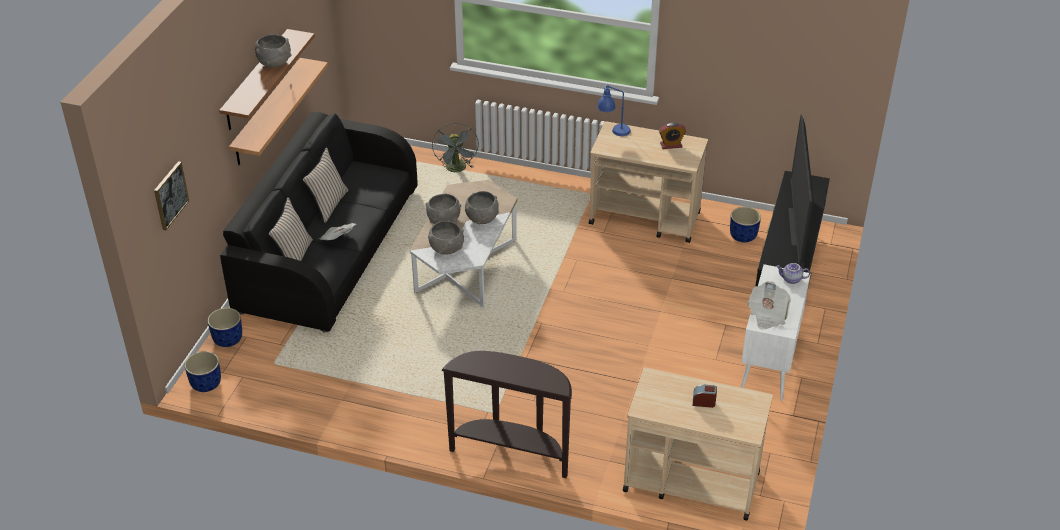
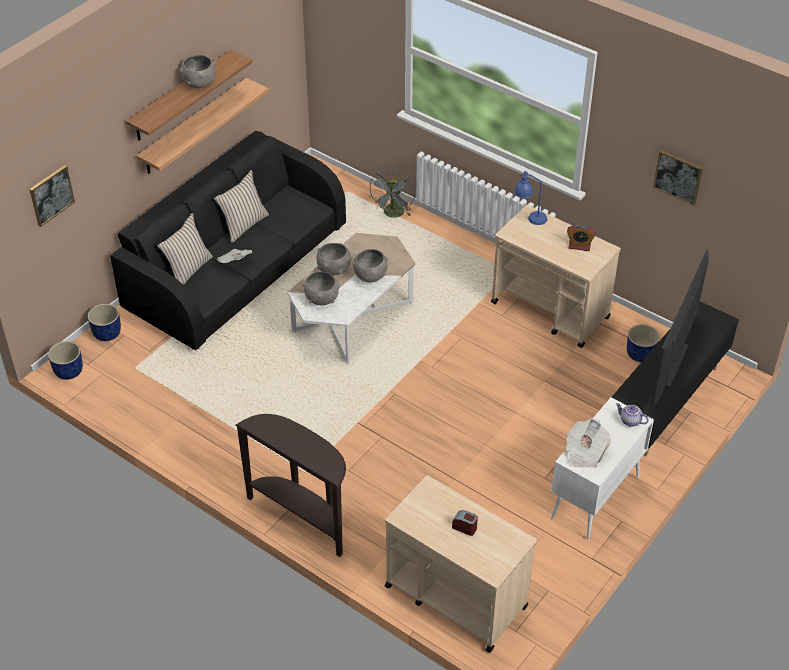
camera: 20 degrees right, 5 degrees up
none -> picture [653,150,703,206]

